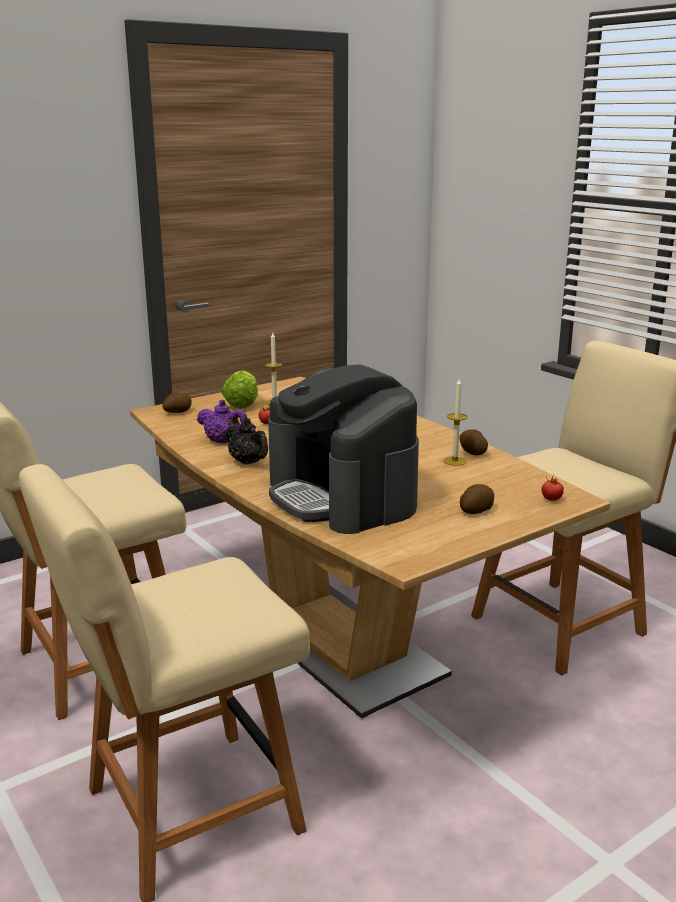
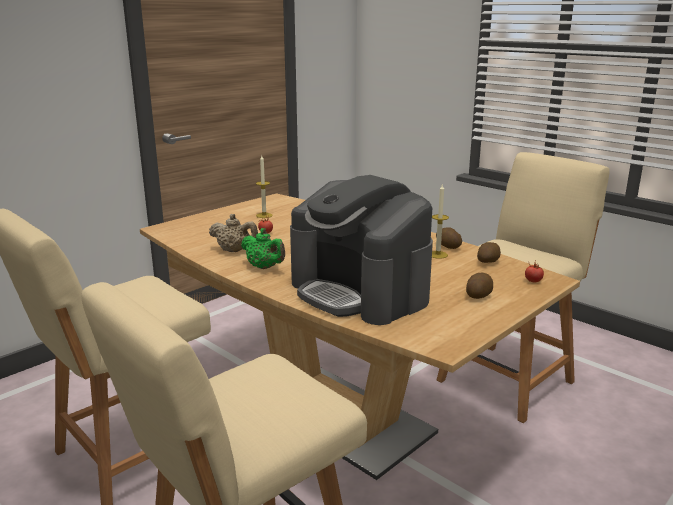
camera: 10 degrees left, 0 degrees up
potato [162,393,192,413] -> potato moved to [477,242,501,263]
purple teapot [197,400,247,444] -> beige teapot [209,214,258,252]
lettuce [222,370,258,409] -> none
black teapot [225,418,268,464] -> green teapot [241,228,285,269]

